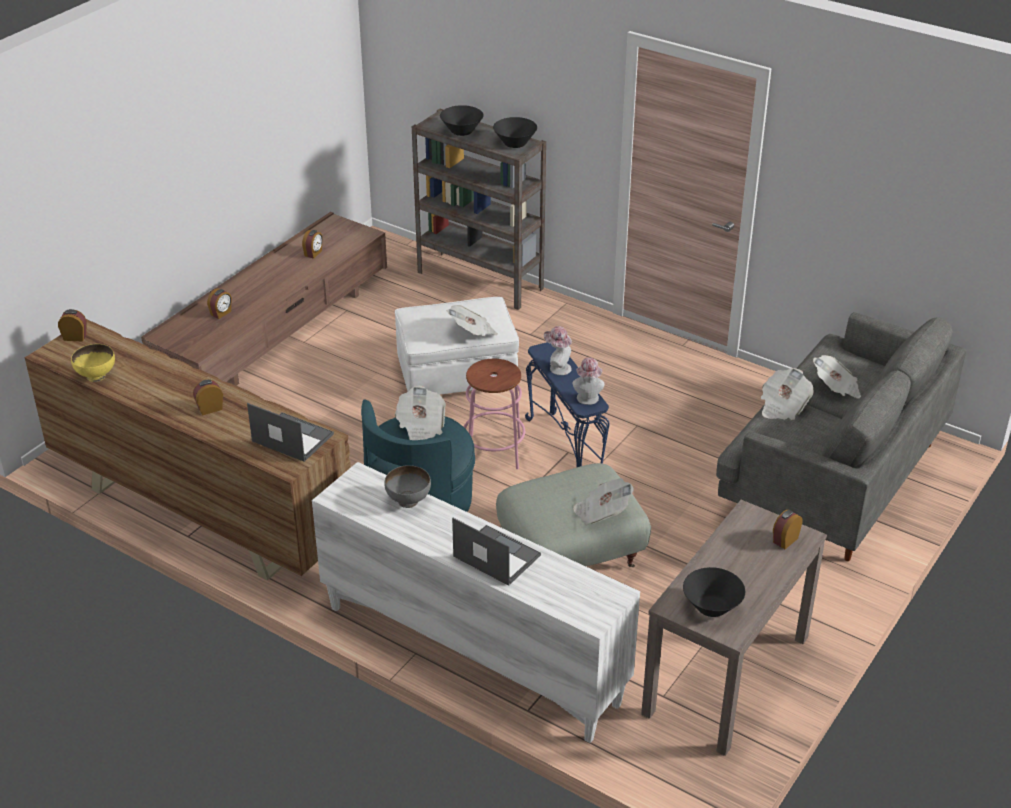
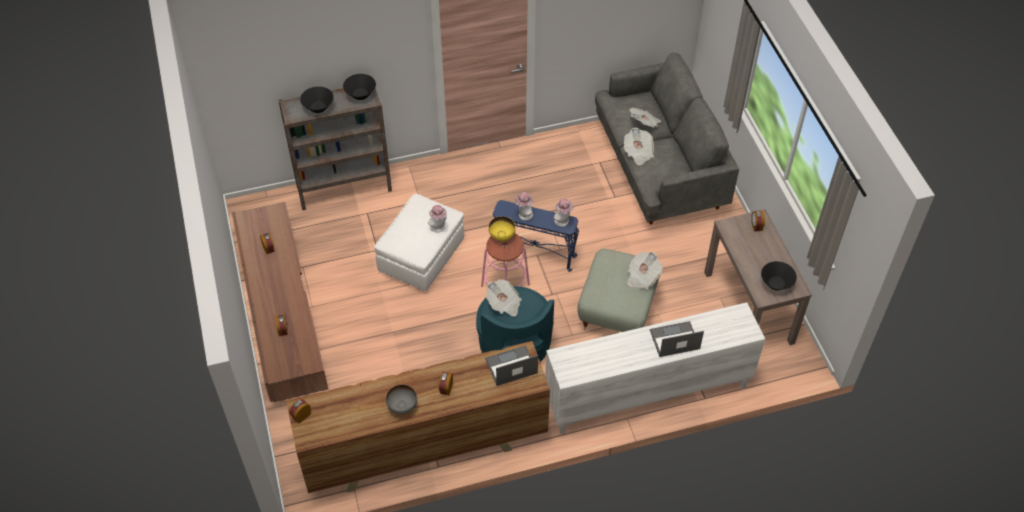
camera: 50 degrees left, 15 degrees up
yellow bowl [71,344,115,382] -> yellow bowl moved to [488,216,516,242]
grey bowl [384,465,431,508] -> grey bowl moved to [386,385,417,414]
newspaper [447,305,498,336] -> hat [428,205,447,232]

